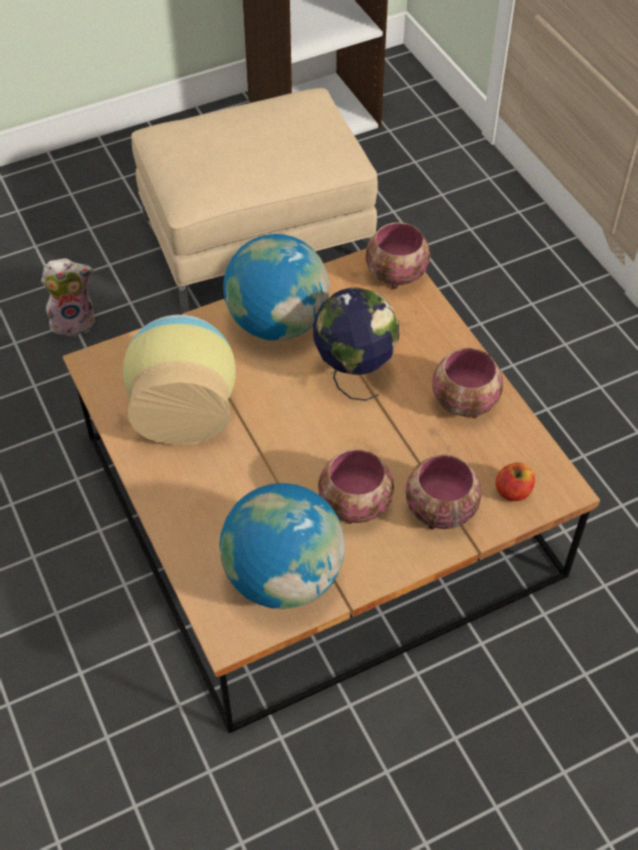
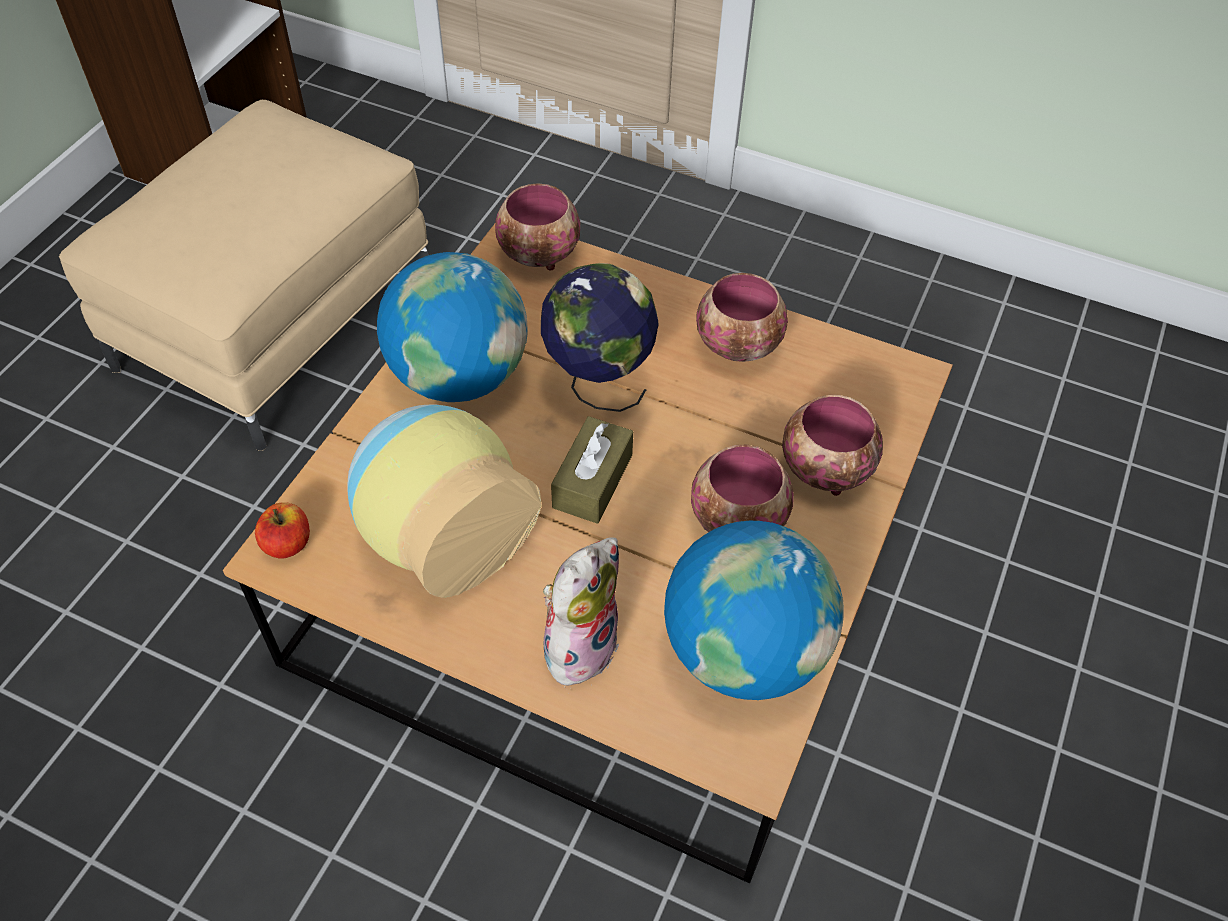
camera: 40 degrees left, 0 degrees up
plush toy [41,258,95,337] -> plush toy moved to [543,537,619,694]
apple [496,462,535,501] -> apple moved to [255,502,310,559]
none -> brown tissue box [551,416,633,524]

